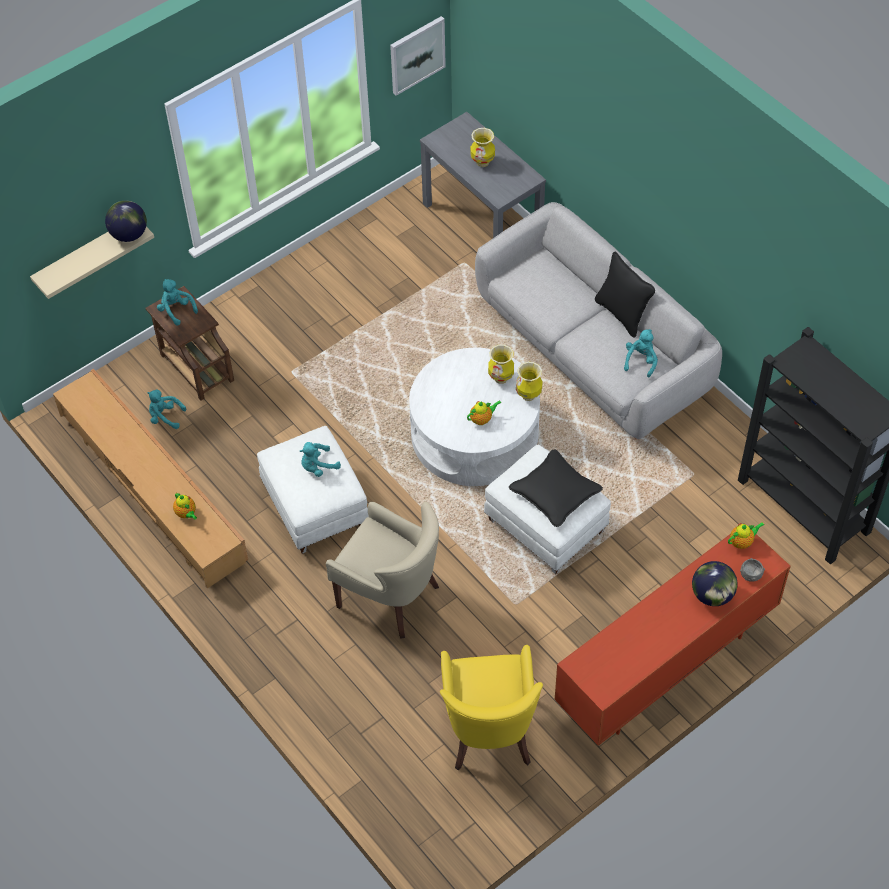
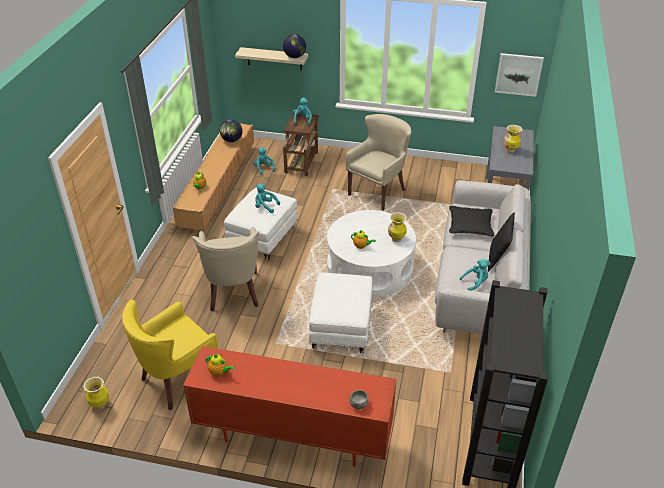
camera: 50 degrees right, 15 degrees down
black pillow [509,449,603,527] -> black pillow moved to [449,206,494,237]
vase [516,362,543,401] -> vase moved to [83,377,109,409]
globe [692,561,738,606] -> globe moved to [220,119,242,142]
teapot [728,522,764,549] -> teapot moved to [205,354,235,376]
none -> beige armchair [346,114,411,210]

